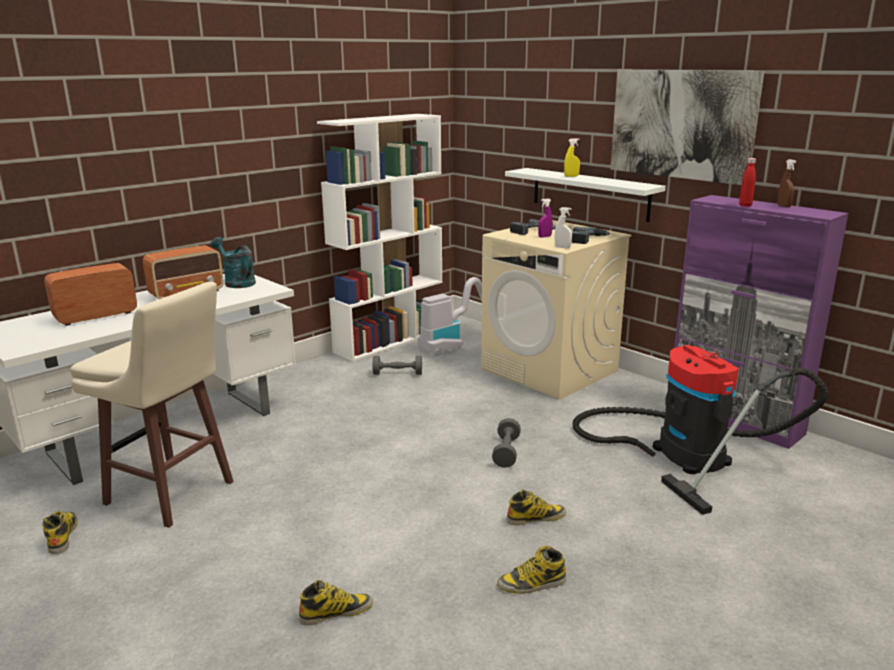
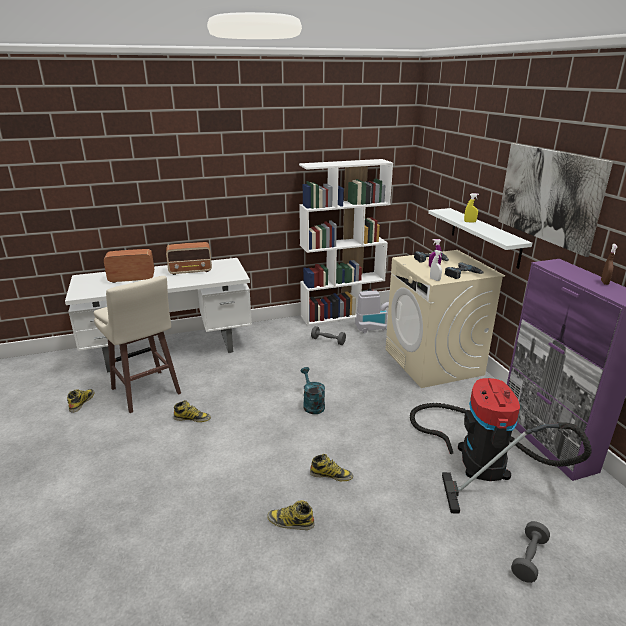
camera: 25 degrees right, 5 degrees up
turquoise watering can [211,237,256,288] -> turquoise watering can moved to [300,367,325,414]
boot [299,580,373,625] -> boot moved to [174,400,211,422]
grey dumbbell [492,418,521,468] -> grey dumbbell moved to [511,521,550,583]
red bottle [739,158,756,207] -> none

